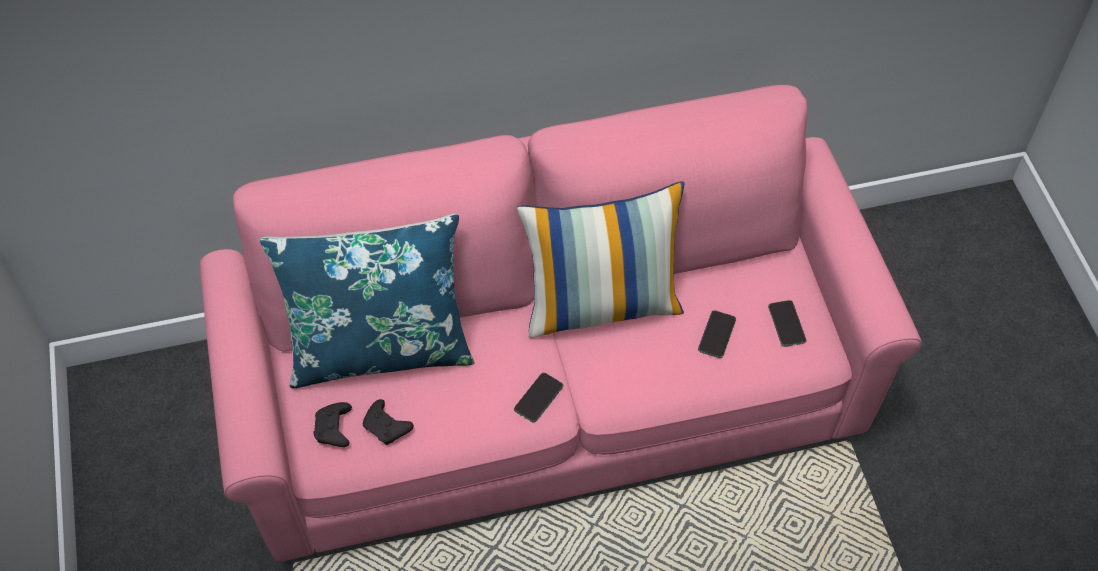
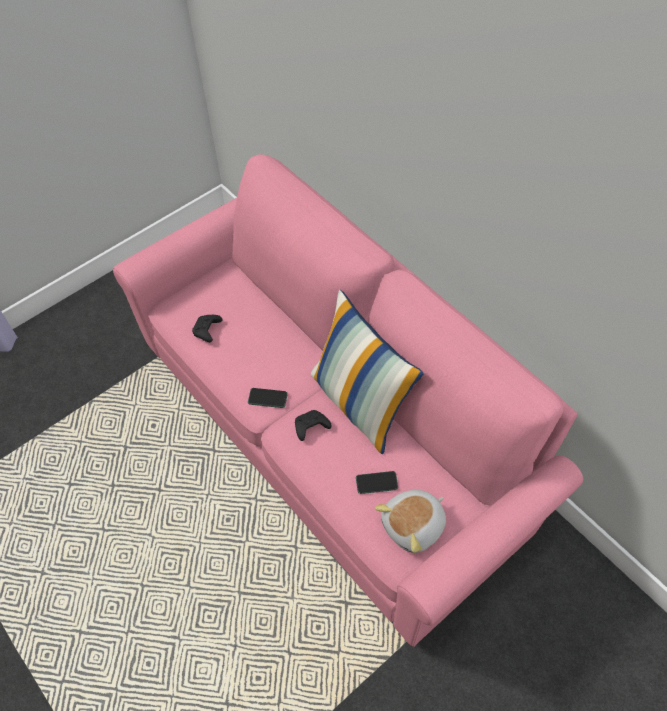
camera: 65 degrees right, 0 degrees up
blue pillow [260,214,474,388] -> none
black game controller [314,402,352,447] -> black game controller moved to [295,410,332,441]
phone [768,300,806,347] -> plush toy [375,490,446,553]

